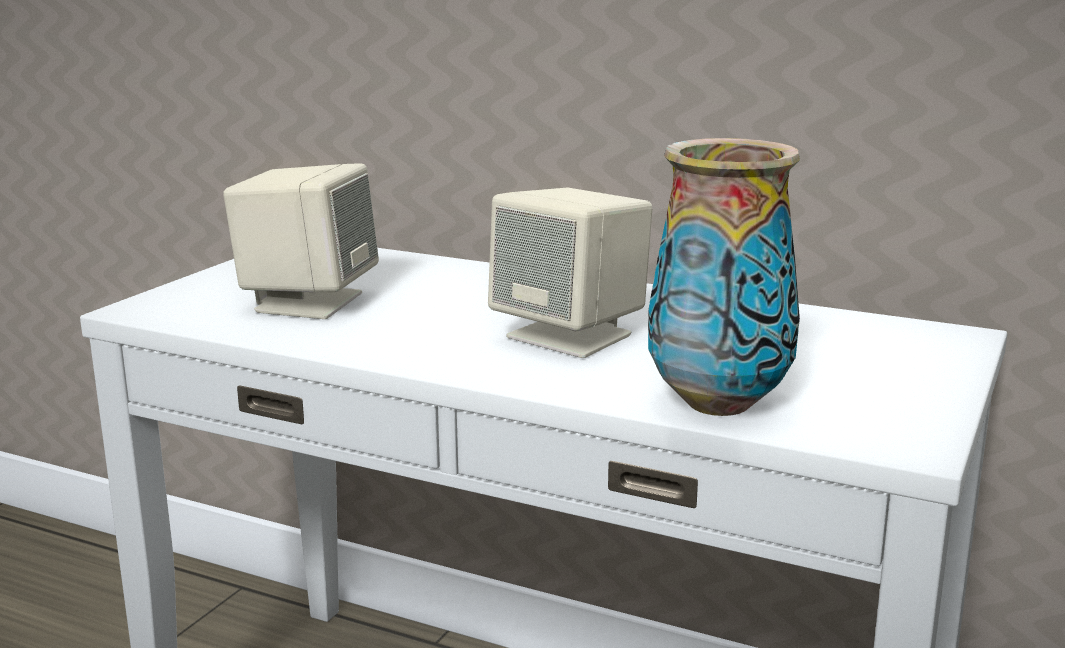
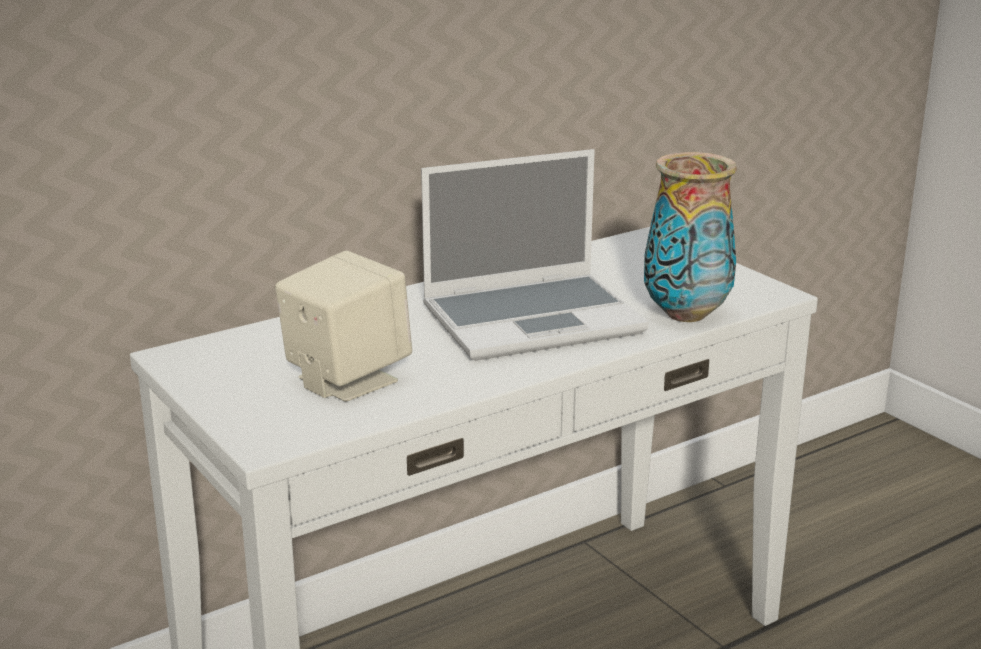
camera: 60 degrees left, 5 degrees up
beige speaker [488,187,653,358] -> laptop [421,149,649,361]

